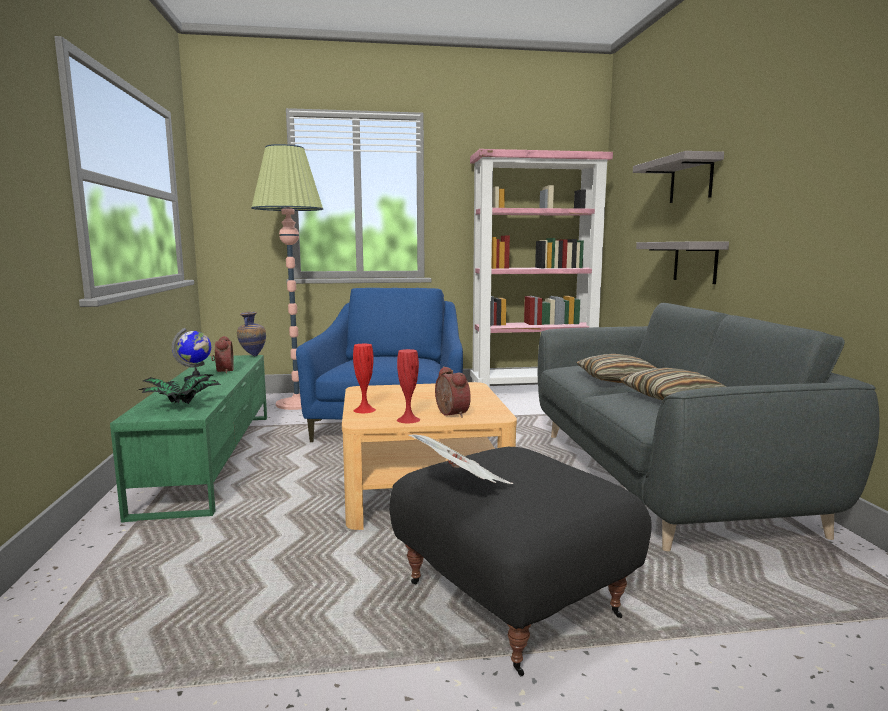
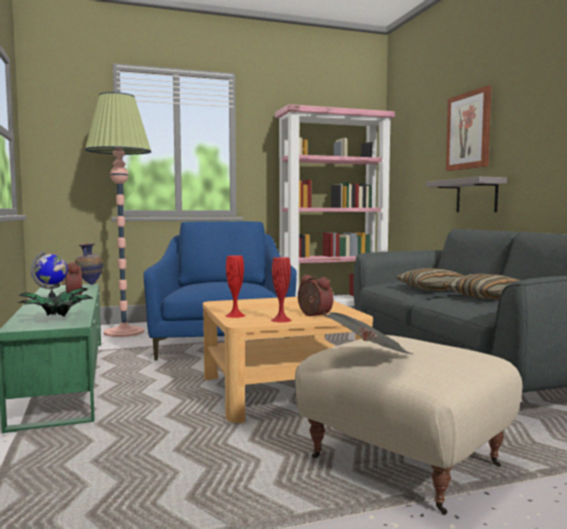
camera: 10 degrees left, 5 degrees down
black ottoman [389,447,652,677] -> beige ottoman [295,335,522,515]
grey shelf [633,151,724,203] -> picture [446,85,492,171]

